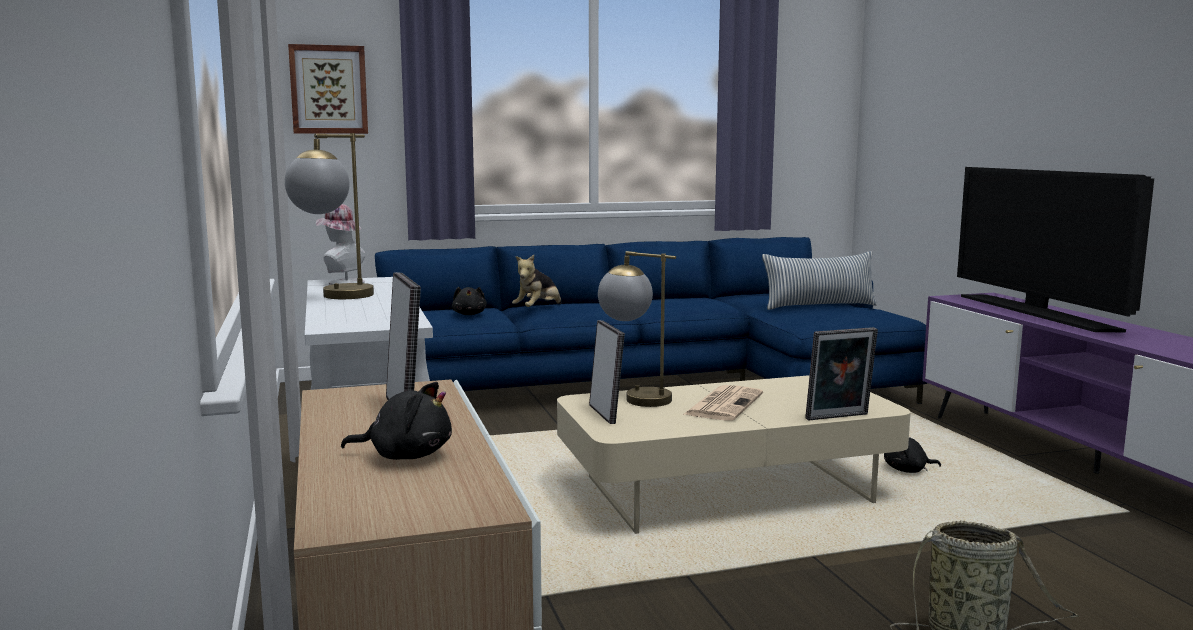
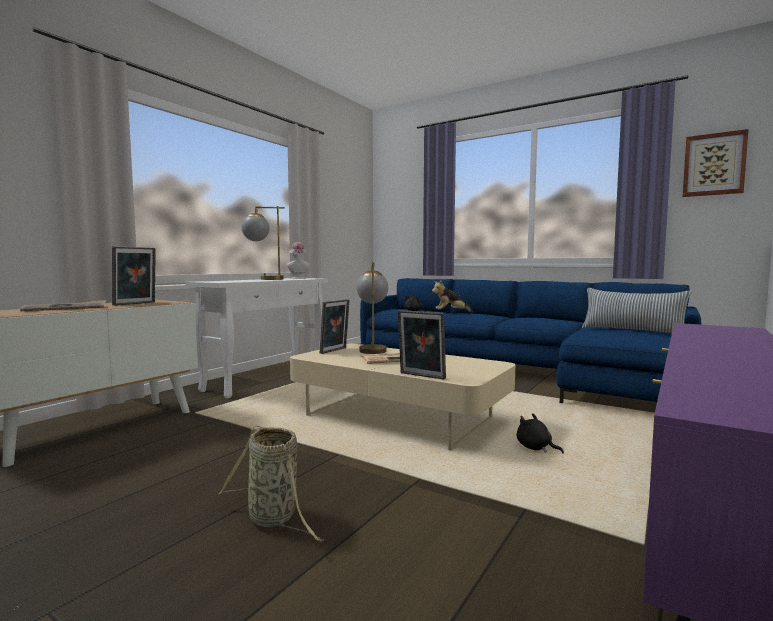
camera: 50 degrees right, 5 degrees down
picture [288,44,368,134] -> picture moved to [683,129,749,197]
black plush toy [341,382,452,460] -> newspaper [20,300,106,311]
television [957,167,1154,332] -> none

